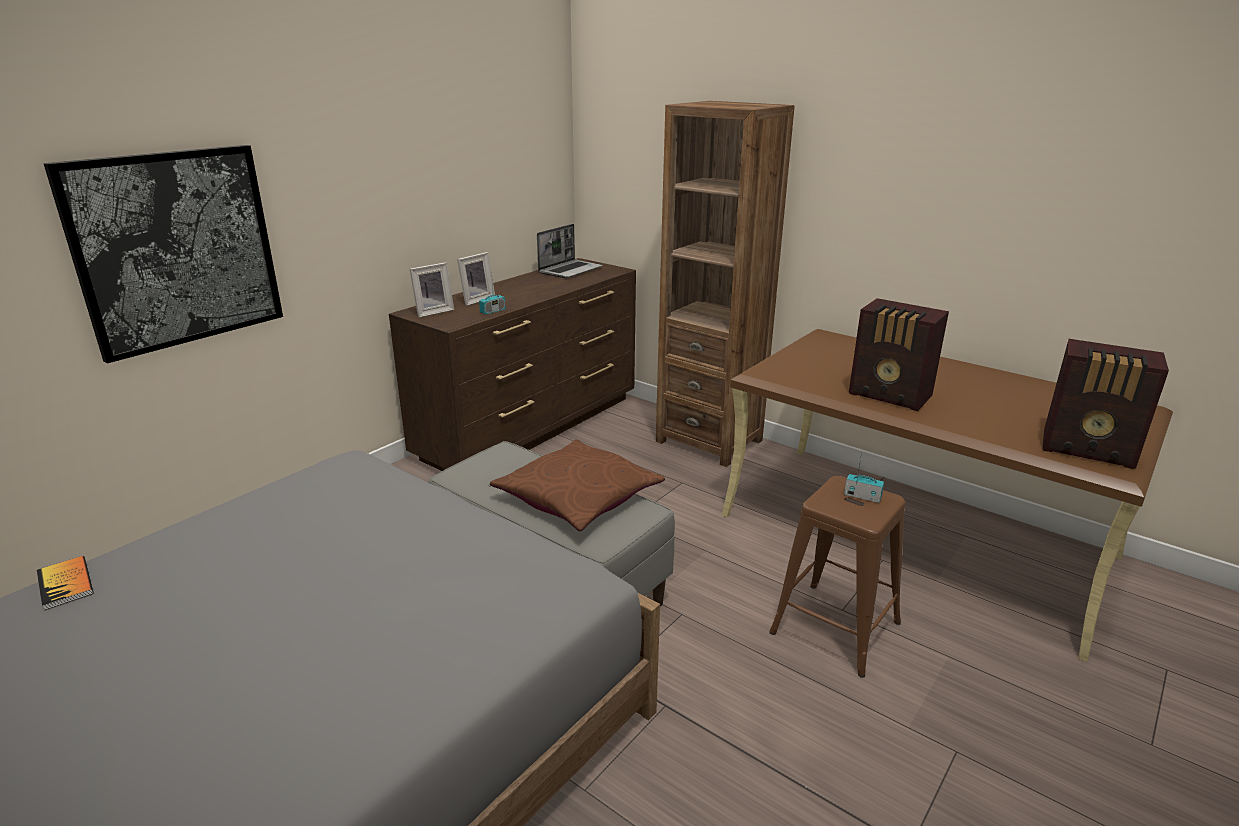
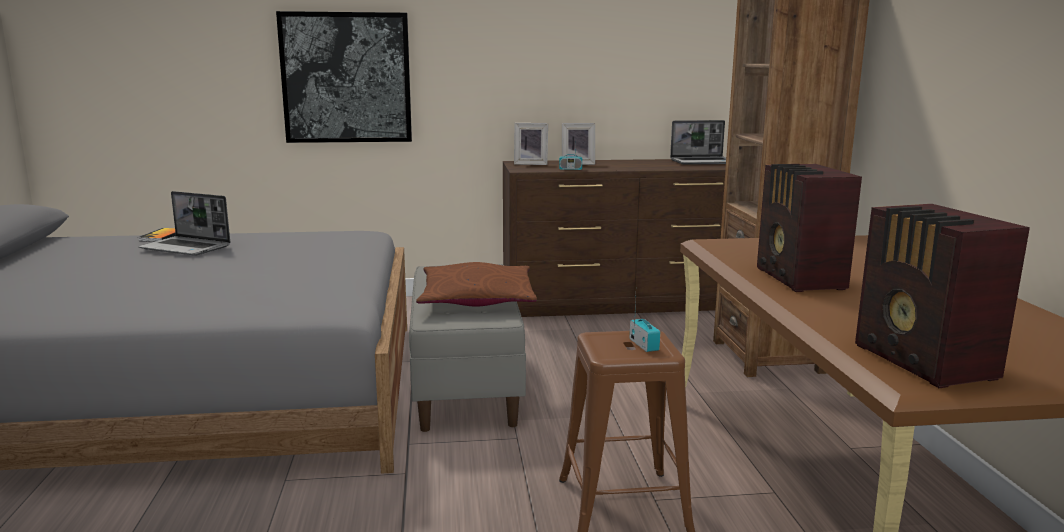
camera: 45 degrees right, 10 degrees down
none -> laptop [138,191,230,256]

